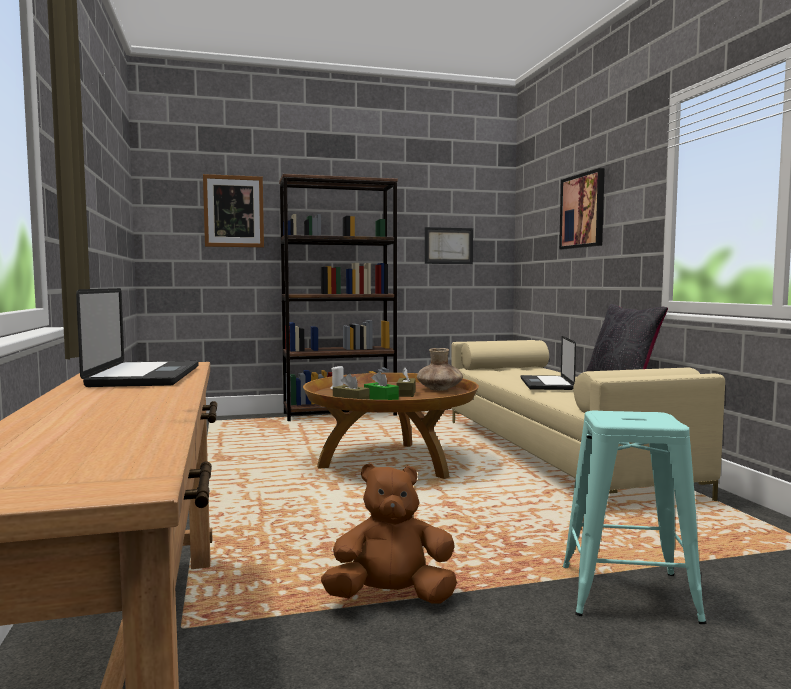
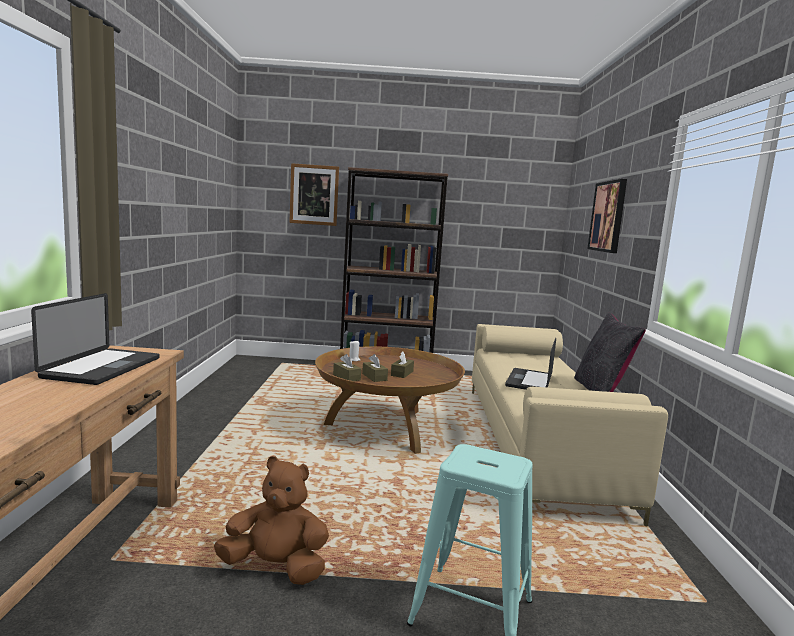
camera: 15 degrees right, 5 degrees up
green tissue box [364,371,399,400] -> brown tissue box [362,354,388,382]
brown vase [417,348,463,391] -> none
picture [425,227,473,264] -> none

